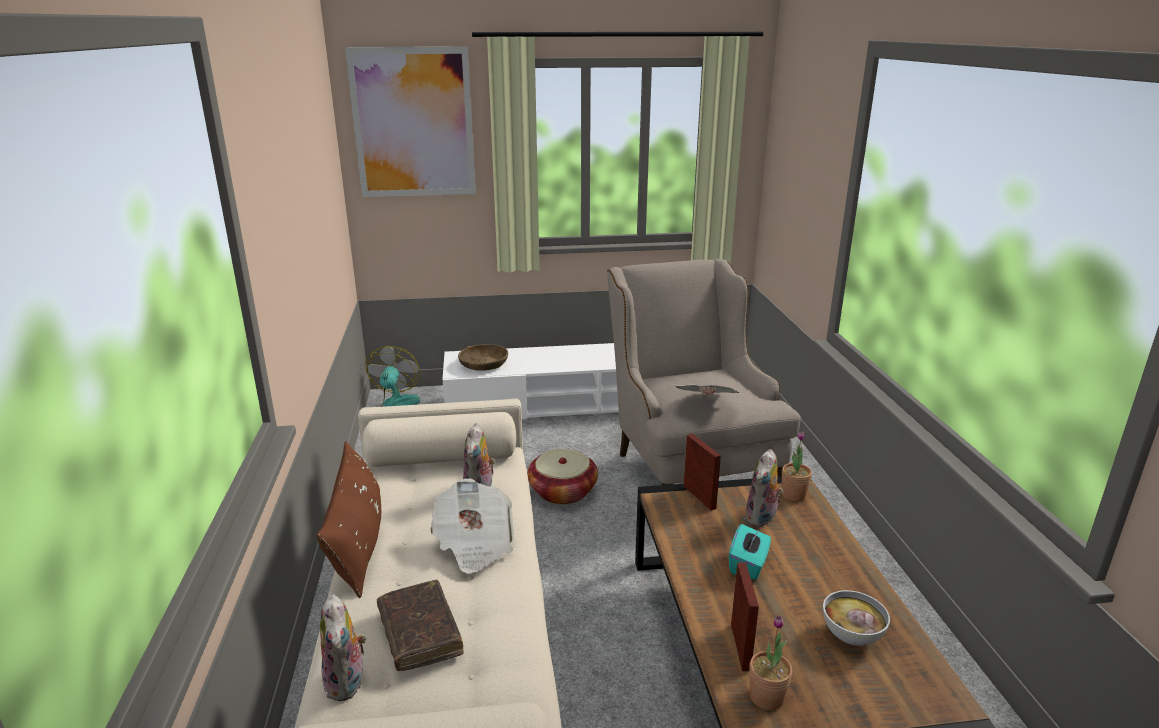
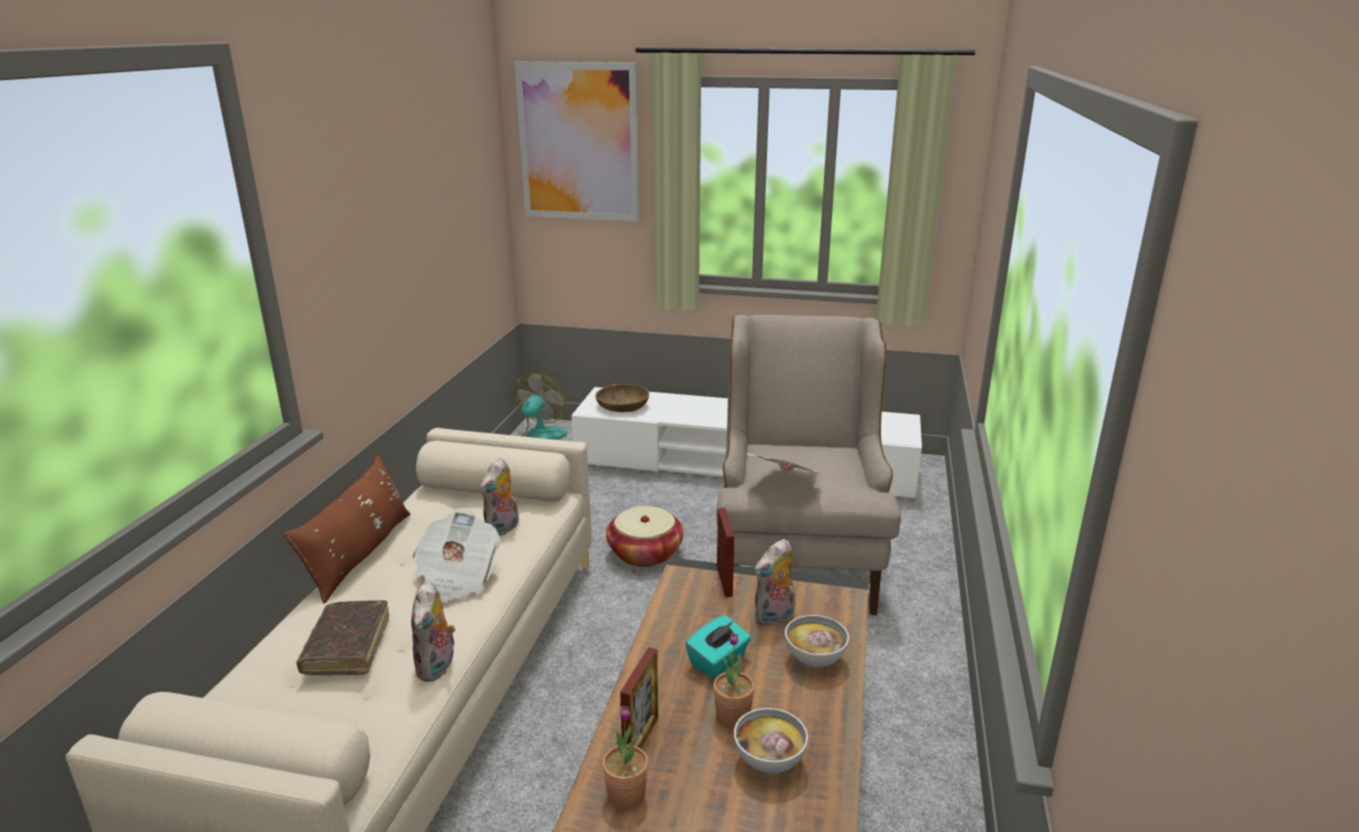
camera: 20 degrees right, 0 degrees up
plush toy [320,594,367,701] -> plush toy moved to [411,580,456,682]
potted plant [782,431,812,501] -> potted plant moved to [713,633,755,728]
none -> bowl [785,615,849,667]

